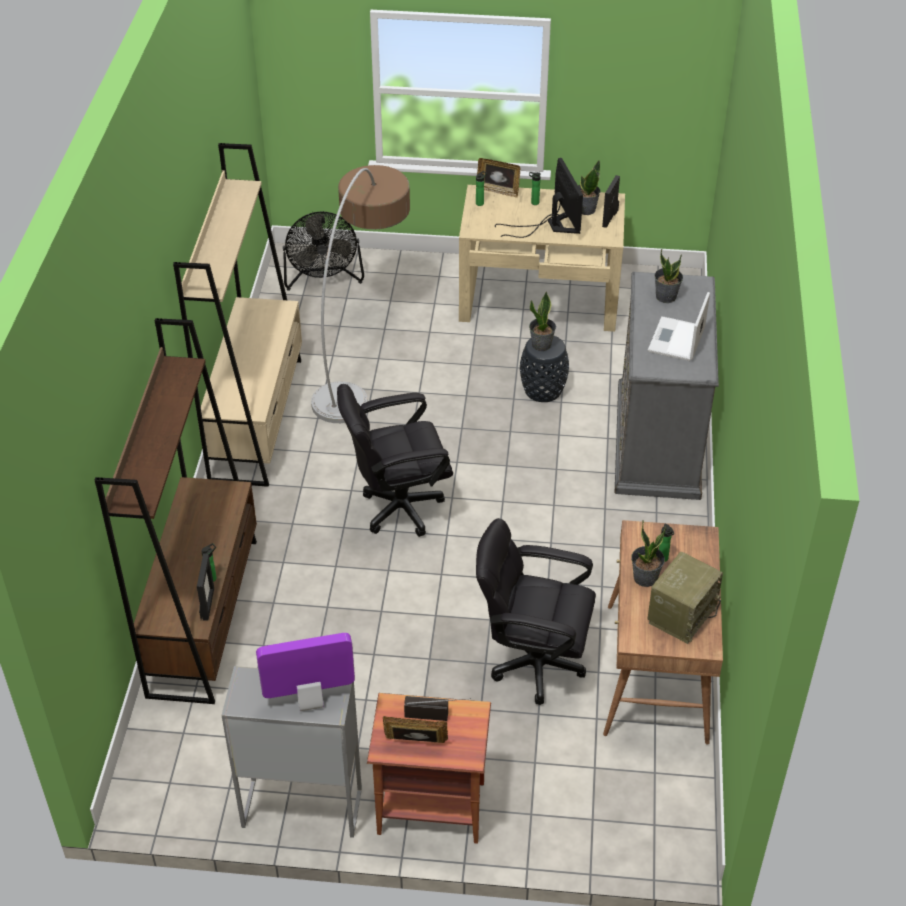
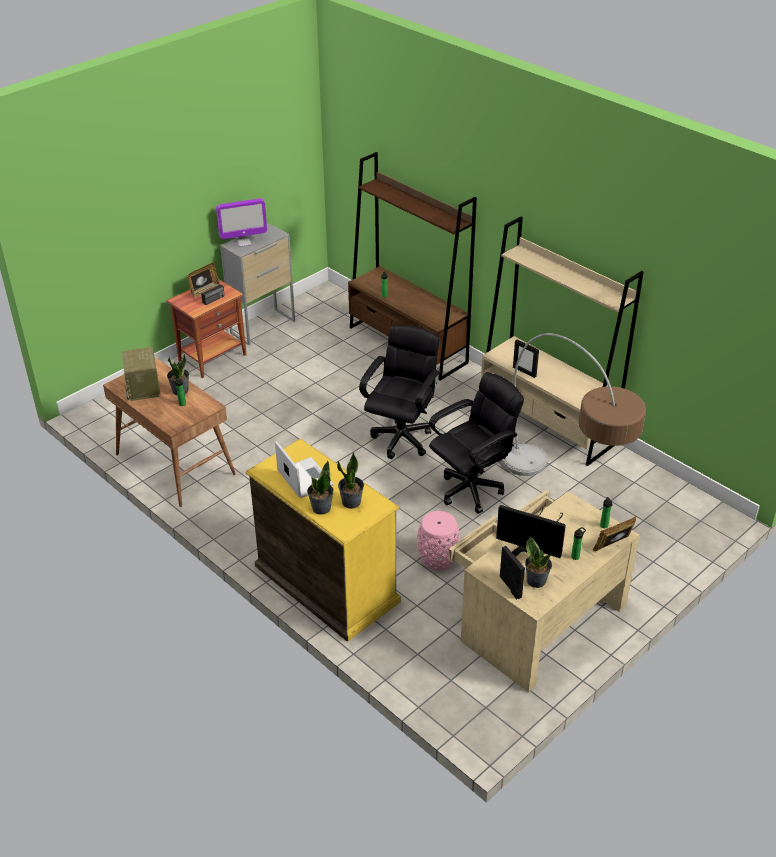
camera: 130 degrees right, 5 degrees down
picture frame [197,554,214,621] -> picture frame moved to [513,339,539,378]
monitor [256,633,355,711] -> monitor turned 45 degrees clockwise [216,198,267,247]
black fan [283,211,364,291] -> none
black office chair [476,518,596,705] -> black office chair moved to [429,372,524,514]
black stool [520,336,569,402] -> pink stool [417,511,460,571]
potted plant [529,292,556,351] -> potted plant moved to [307,461,334,515]
grey dresser [615,272,719,500] -> yellow dresser [245,439,401,641]

